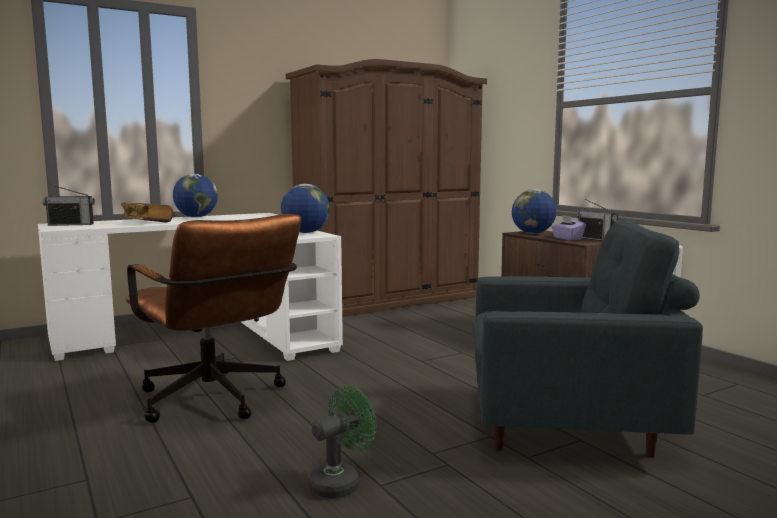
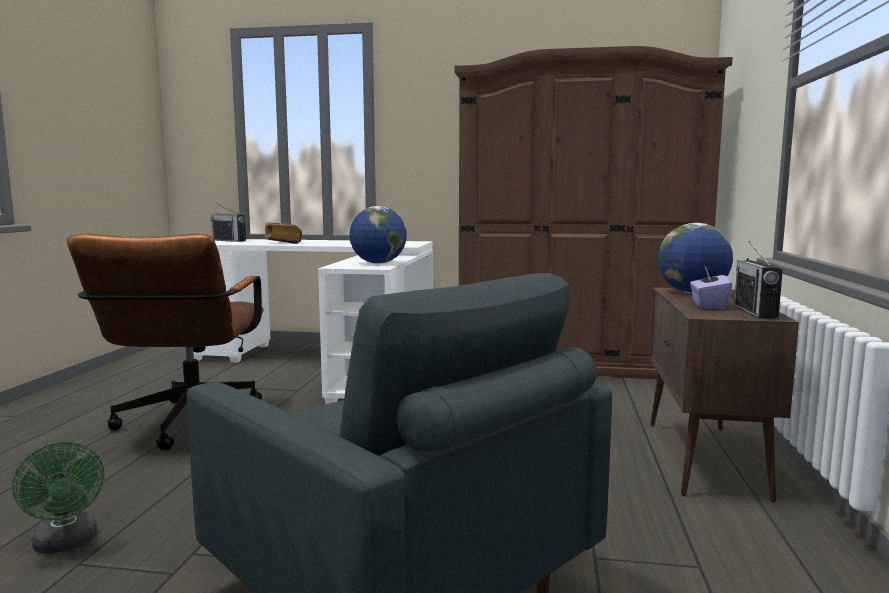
camera: 40 degrees right, 0 degrees up
globe [173,174,218,217] -> none
green fan [308,386,377,499] -> green fan turned 60 degrees clockwise [12,442,104,553]

